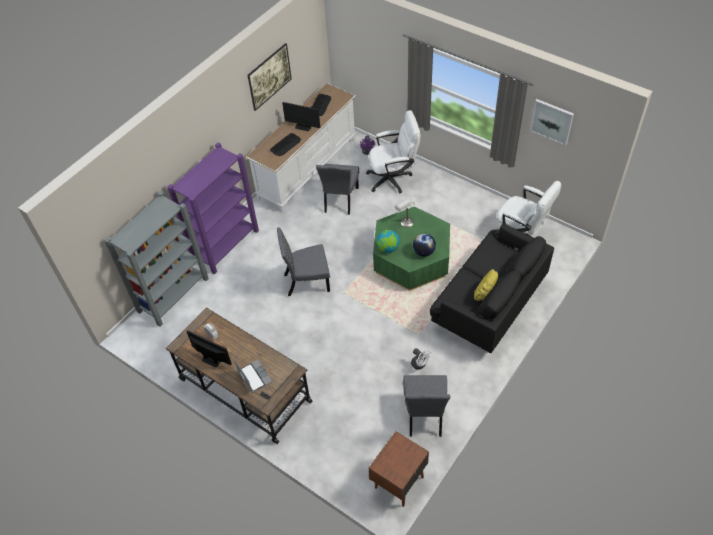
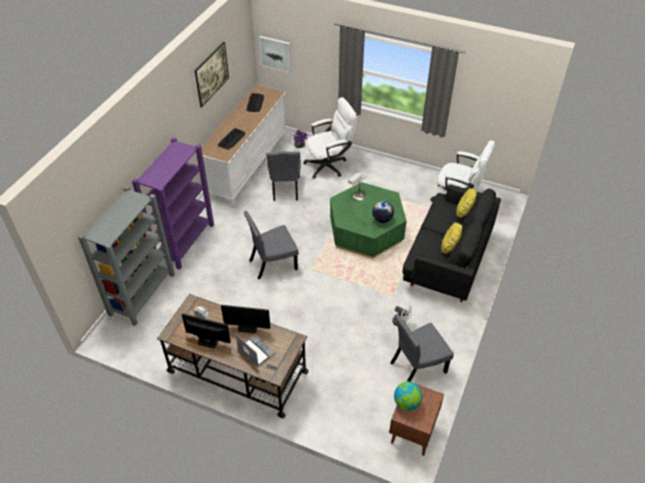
camera: 15 degrees left, 5 degrees down
monitor [282,102,320,131] -> monitor moved to [221,305,271,333]
globe [377,230,400,253] -> globe moved to [394,382,422,411]
grey chair [403,375,451,437] -> grey chair turned 75 degrees clockwise [390,314,454,382]
picture [530,99,574,146] -> picture moved to [259,36,291,73]
none -> yellow pillow [456,188,477,218]

